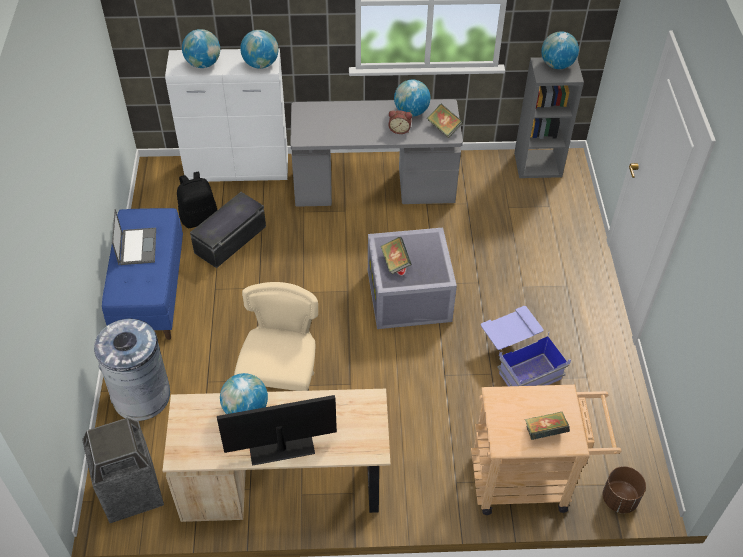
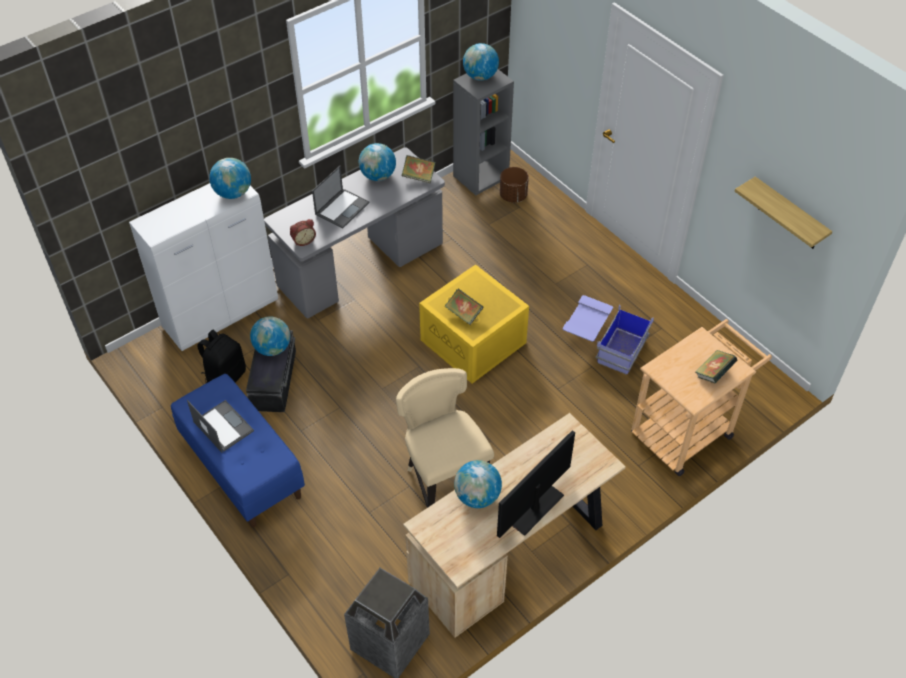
camera: 35 degrees left, 0 degrees up
grey trash can [94,318,170,421] -> none
globe [182,29,220,68] -> globe moved to [250,316,290,356]
grey storage box [368,228,457,329] -> yellow storage box [419,264,529,384]
alarm clock [388,110,412,134] -> alarm clock moved to [290,219,316,246]
brown planter [603,466,646,513] -> brown planter moved to [500,167,529,203]
none -> laptop [312,166,370,229]
none -> shelf [735,177,832,249]

